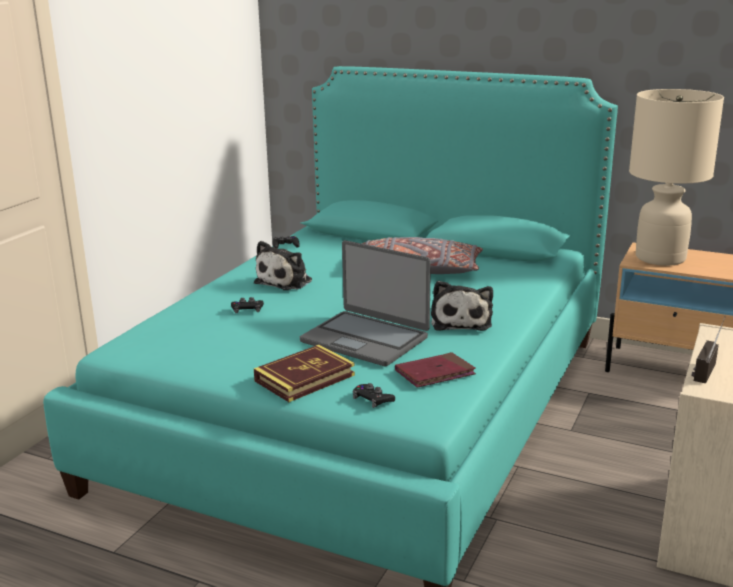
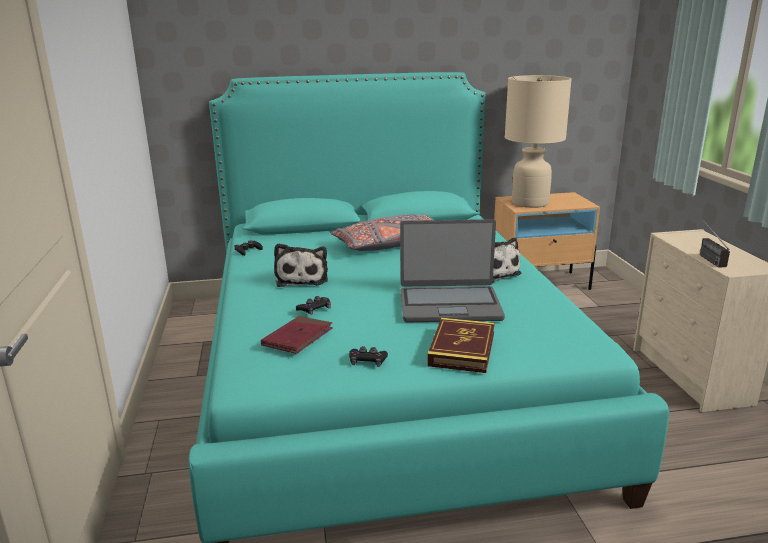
camera: 35 degrees left, 0 degrees up
black game controller [353,383,395,408] -> black game controller moved to [349,346,388,367]
red book [395,352,476,388] -> red book moved to [261,316,333,354]

